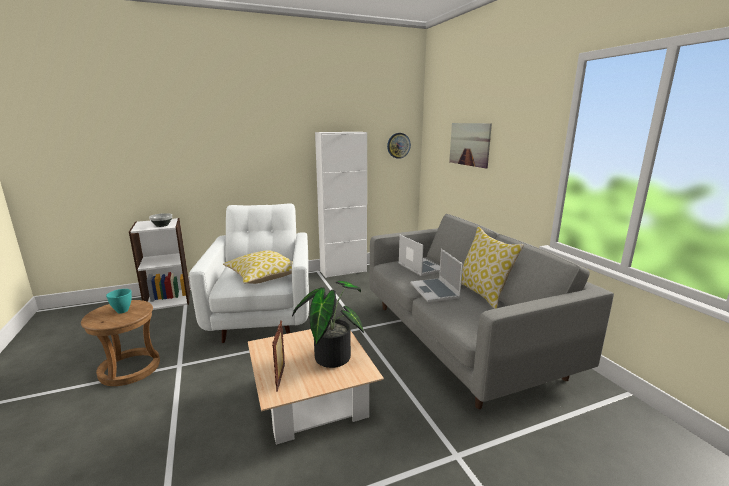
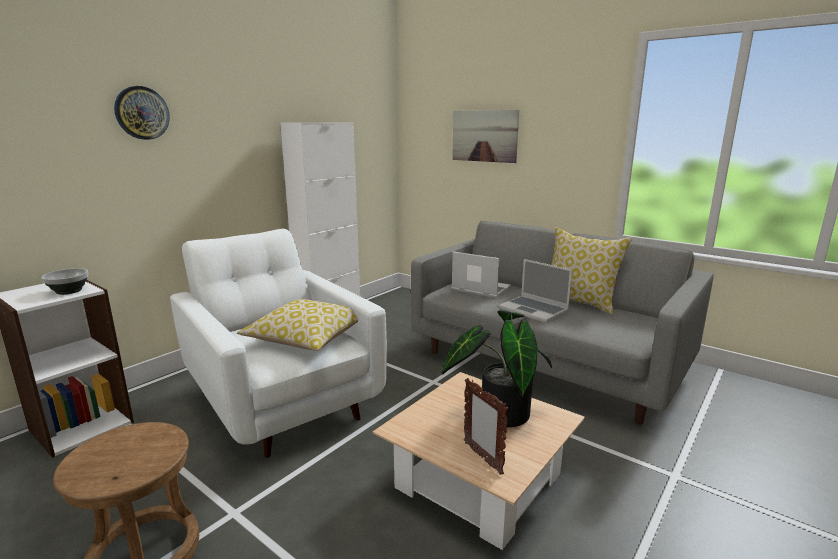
camera: 30 degrees left, 0 degrees up
turquoise bowl [106,289,132,314] -> none
wall clock [387,133,411,159] -> wall clock moved to [114,86,170,140]

